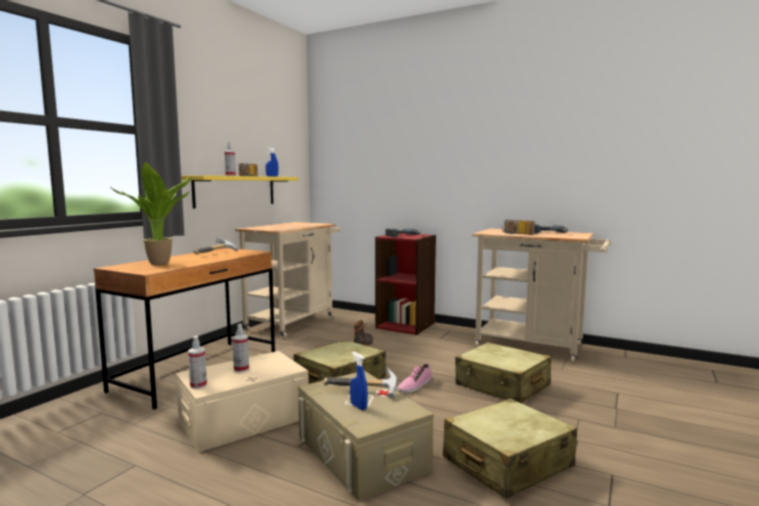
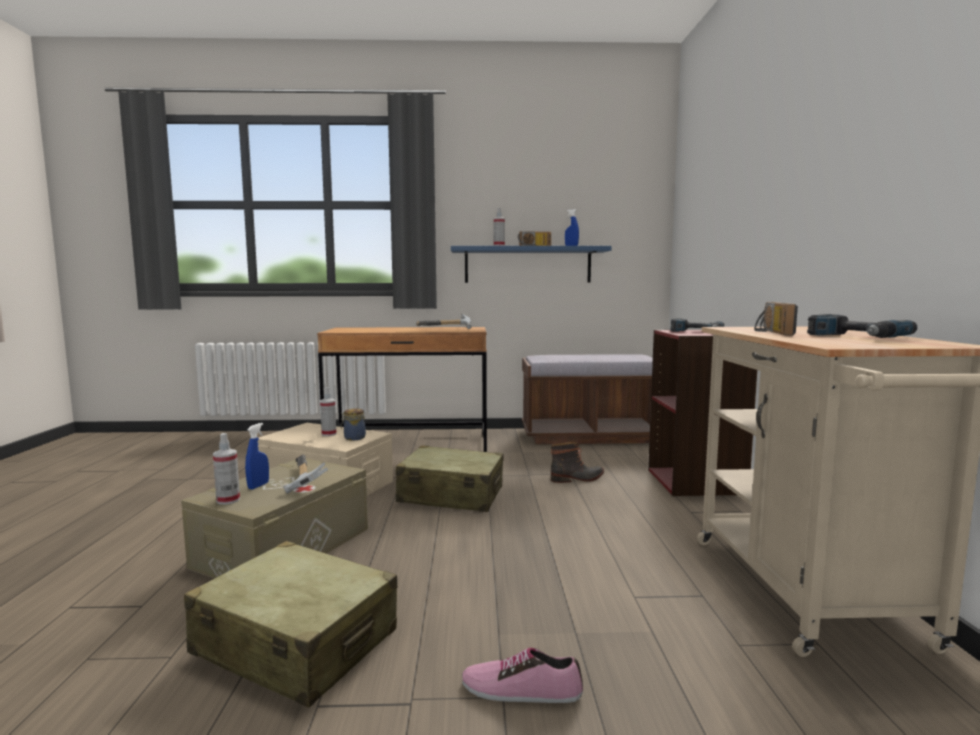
camera: 60 degrees right, 0 degrees up
potted plant [110,162,192,265] -> none
yellow shelf [181,175,298,209] -> blue shelf [451,246,612,283]
spray bottle [188,336,207,389] -> spray bottle moved to [213,433,240,505]
beige cart [235,222,340,339] -> brown bench [522,354,653,444]
shoe [398,363,432,393] -> shoe moved to [462,648,583,703]
beige suitcase [455,342,551,403] -> none
none -> jar [341,409,366,440]

